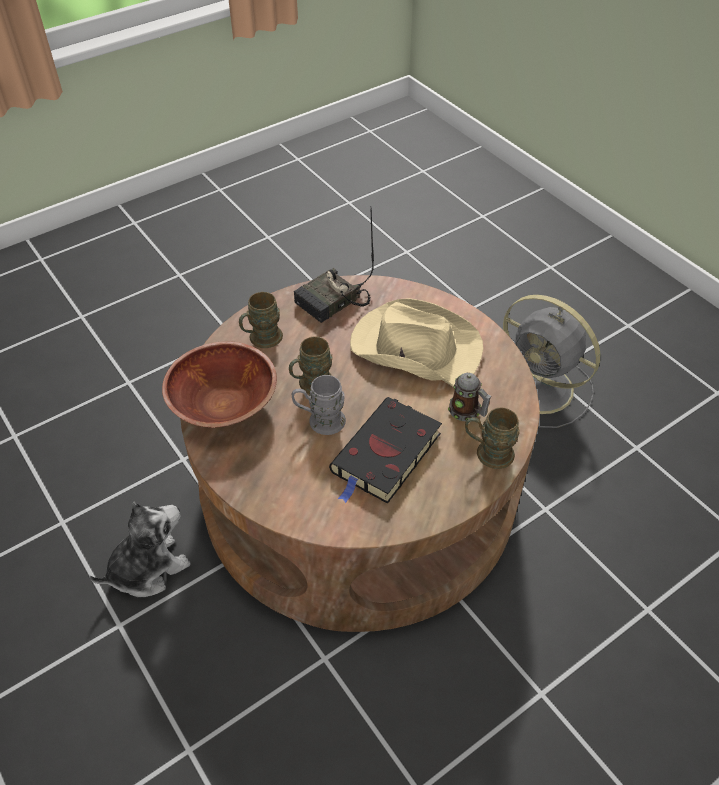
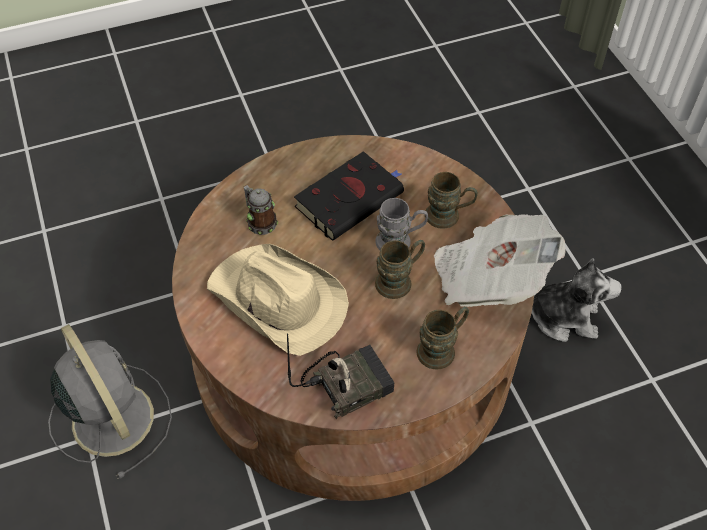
camera: 165 degrees left, 5 degrees up
plush toy [89,502,191,597] -> plush toy turned 150 degrees counterclockwise [531,258,622,342]
brown bowl [162,341,277,428] -> newspaper [434,214,566,307]
brown mug [465,407,520,469] -> brown mug moved to [425,172,478,229]

